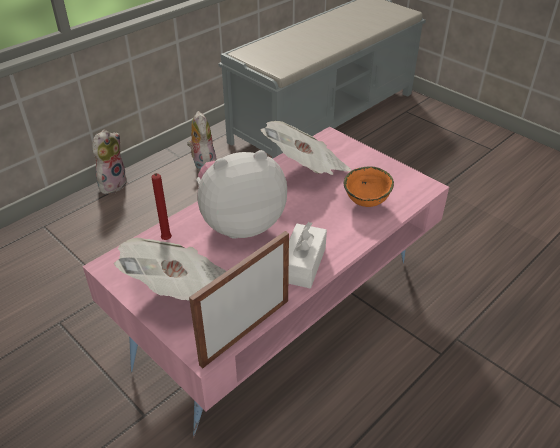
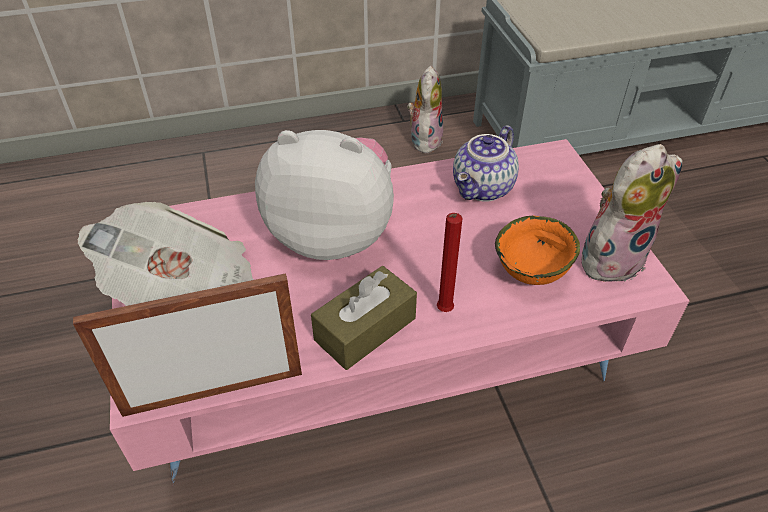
camera: 30 degrees right, 5 degrees up
plush toy [92,130,128,196] -> plush toy moved to [581,144,683,284]
red candle [151,173,172,240] -> red candle moved to [437,213,463,312]
newspaper [260,121,351,175] -> teapot [453,125,519,202]
white tissue box [288,222,327,288] -> brown tissue box [311,266,417,370]

